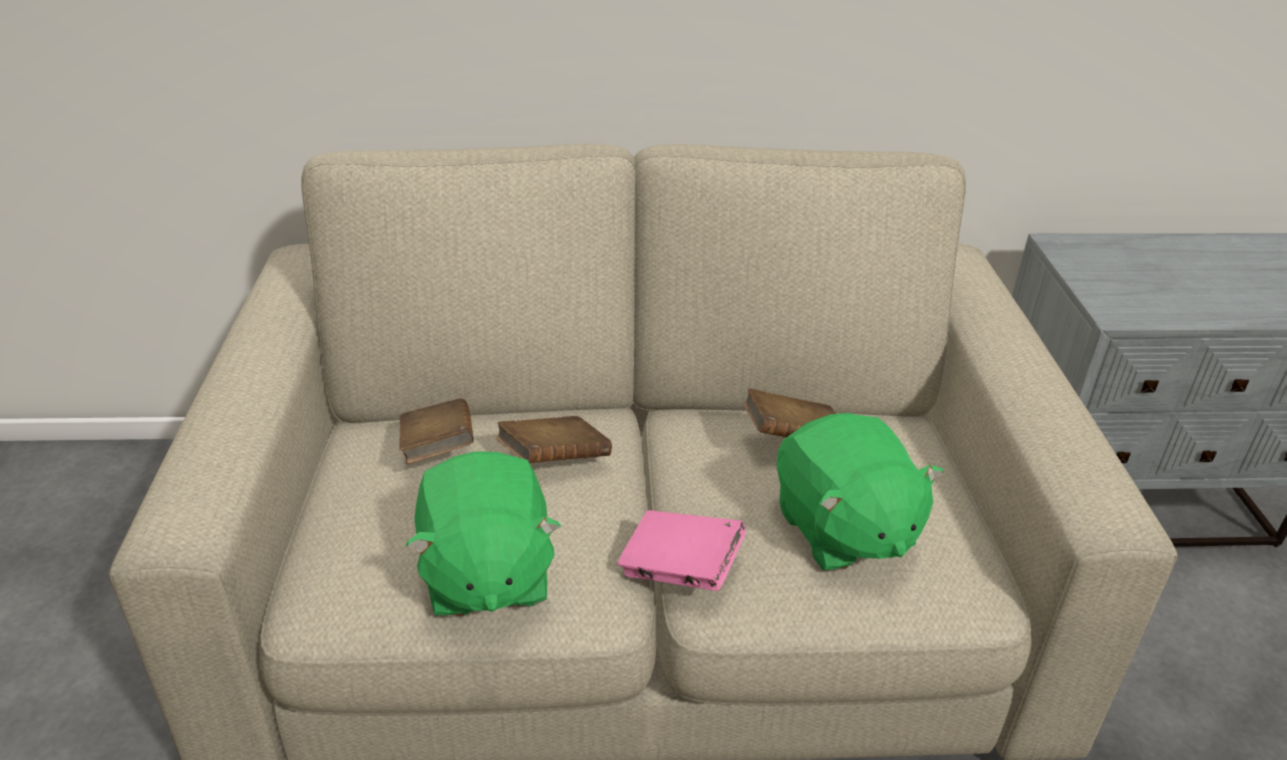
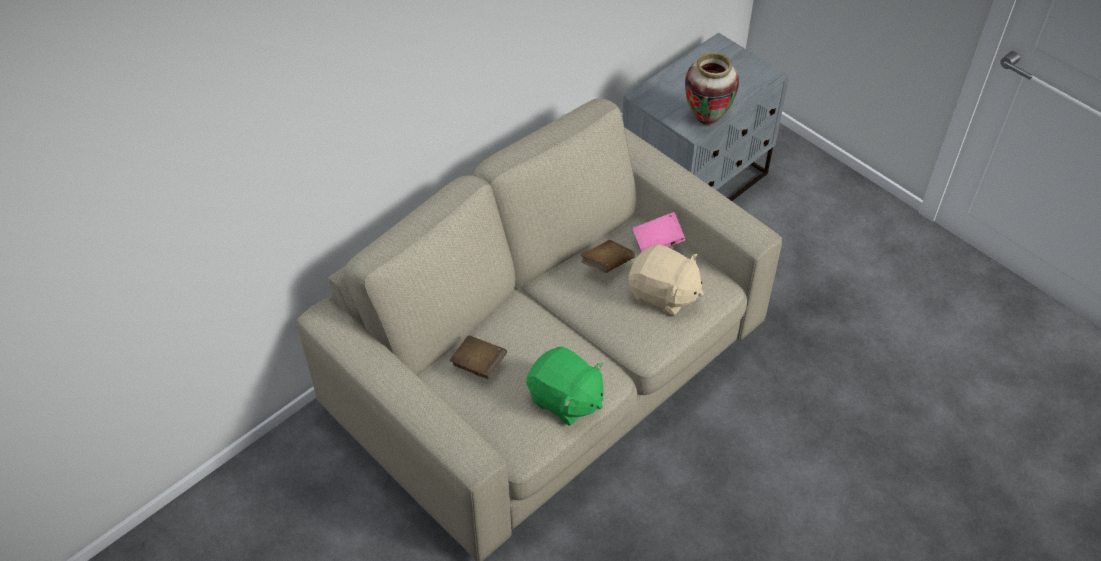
camera: 40 degrees left, 15 degrees up
brown book [496,416,612,463] -> none
pink book [617,510,746,591] -> pink book moved to [633,212,685,252]
green plush toy [776,413,944,572] -> beige plush toy [629,244,704,316]
none -> vase [685,52,739,125]

